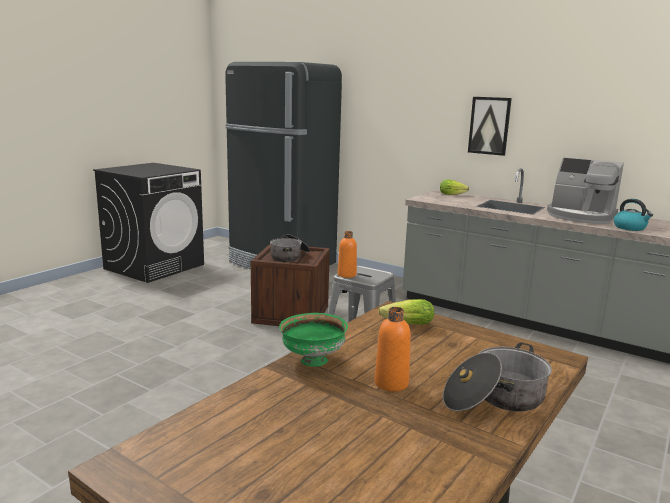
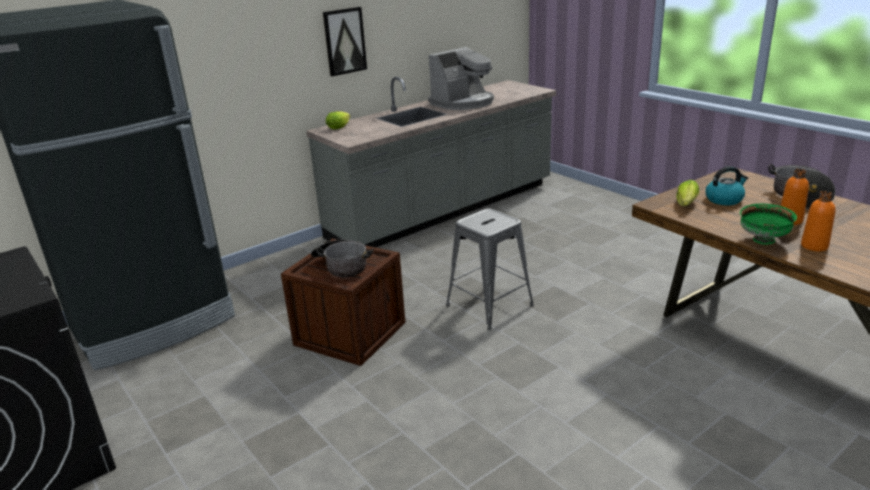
camera: 70 degrees left, 10 degrees up
orange bottle [338,231,357,278] -> orange bottle moved to [801,191,836,251]
kettle [614,199,653,231] -> kettle moved to [705,166,748,205]

